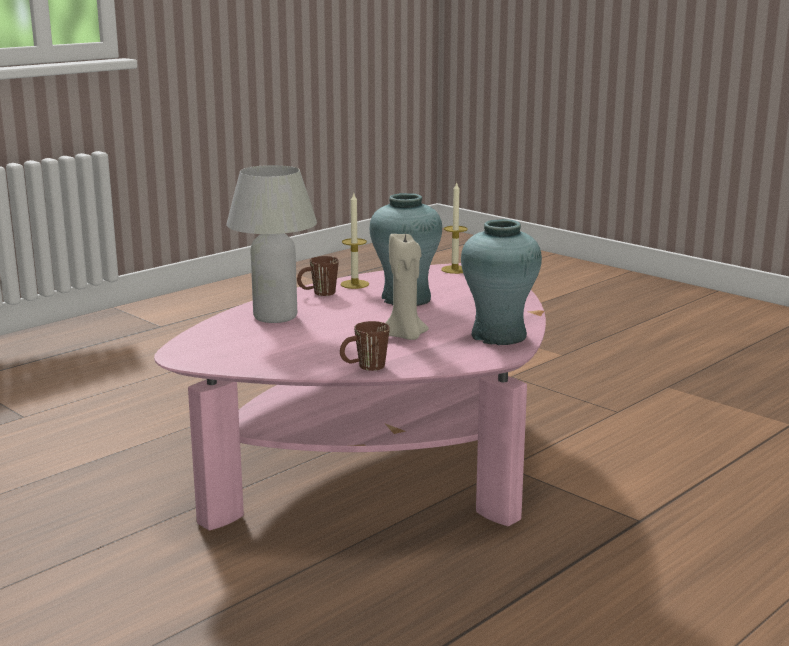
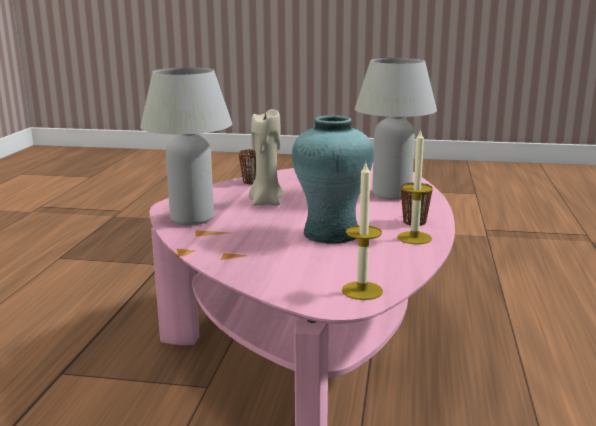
camera: 145 degrees right, 0 degrees up
turquoise vase [461,219,542,345] -> white table lamp [140,67,232,225]

